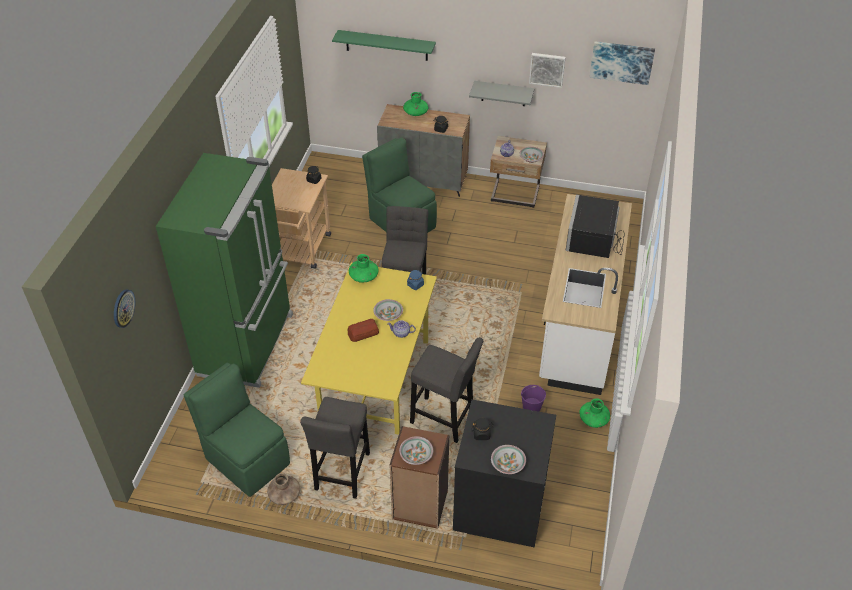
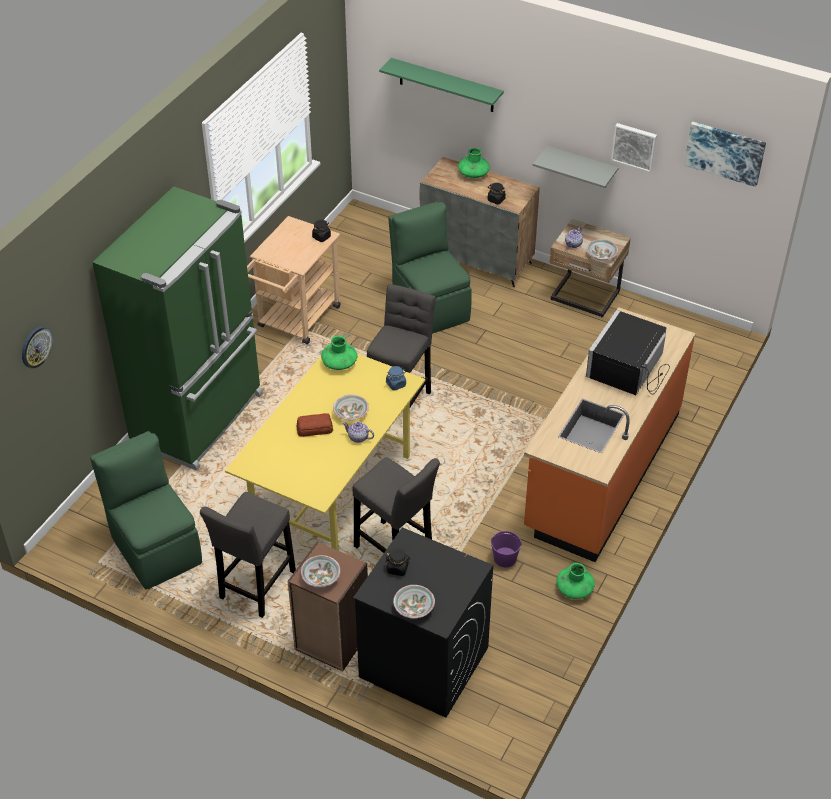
camera: 15 degrees right, 0 degrees up
brown vase [267,473,300,505] -> none
white counter [539,194,632,395] -> orange counter [524,307,696,562]

